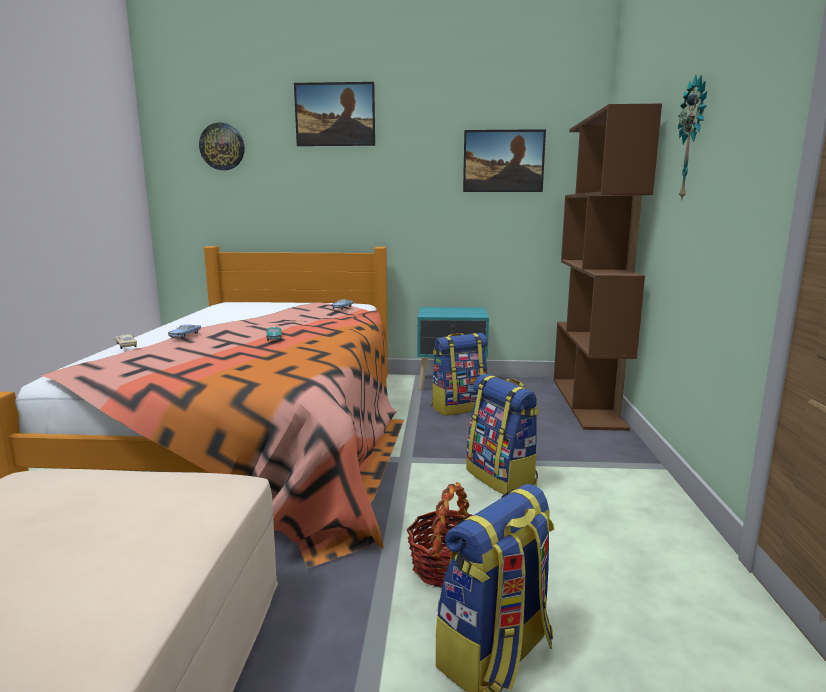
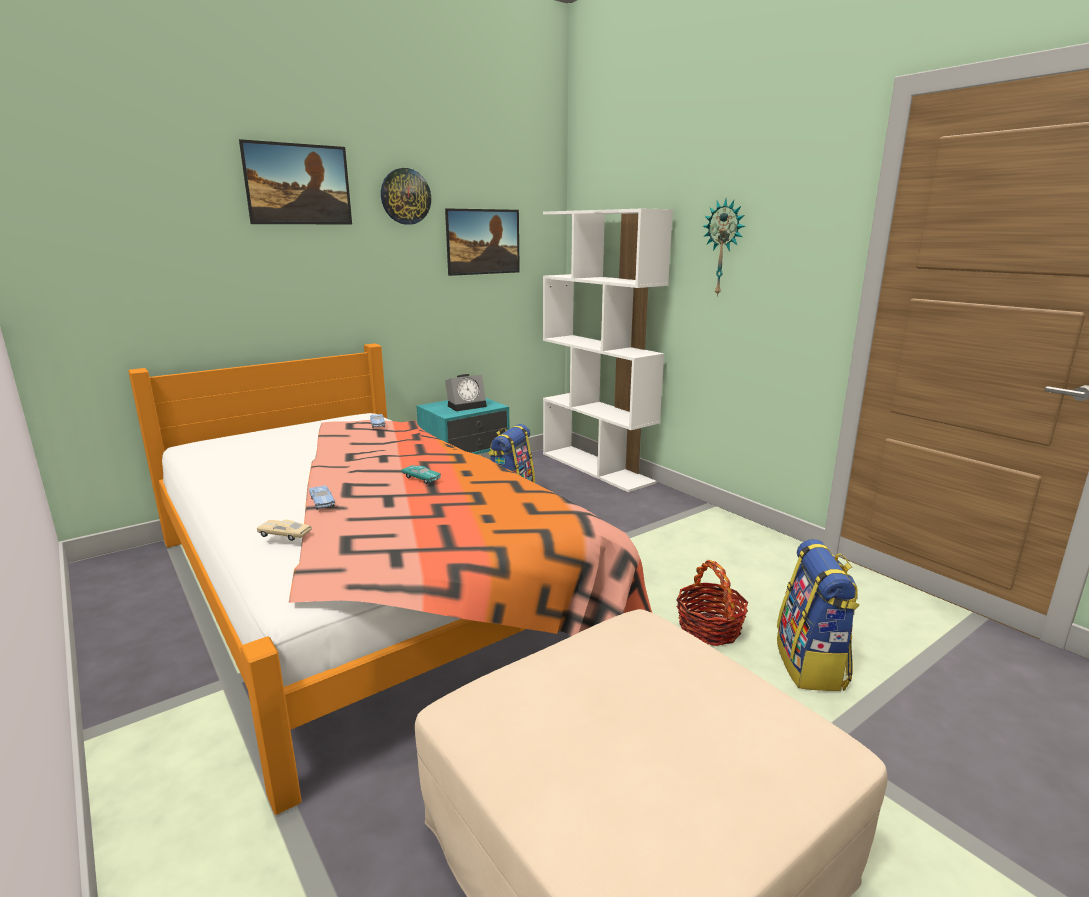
camera: 40 degrees left, 5 degrees up
wall clock [199,123,245,170] -> wall clock moved to [381,168,431,225]
backpack [466,374,540,495] -> none
brown bookcase [554,104,662,431] -> white bookcase [543,209,673,492]
none -> alarm clock [445,374,487,411]

